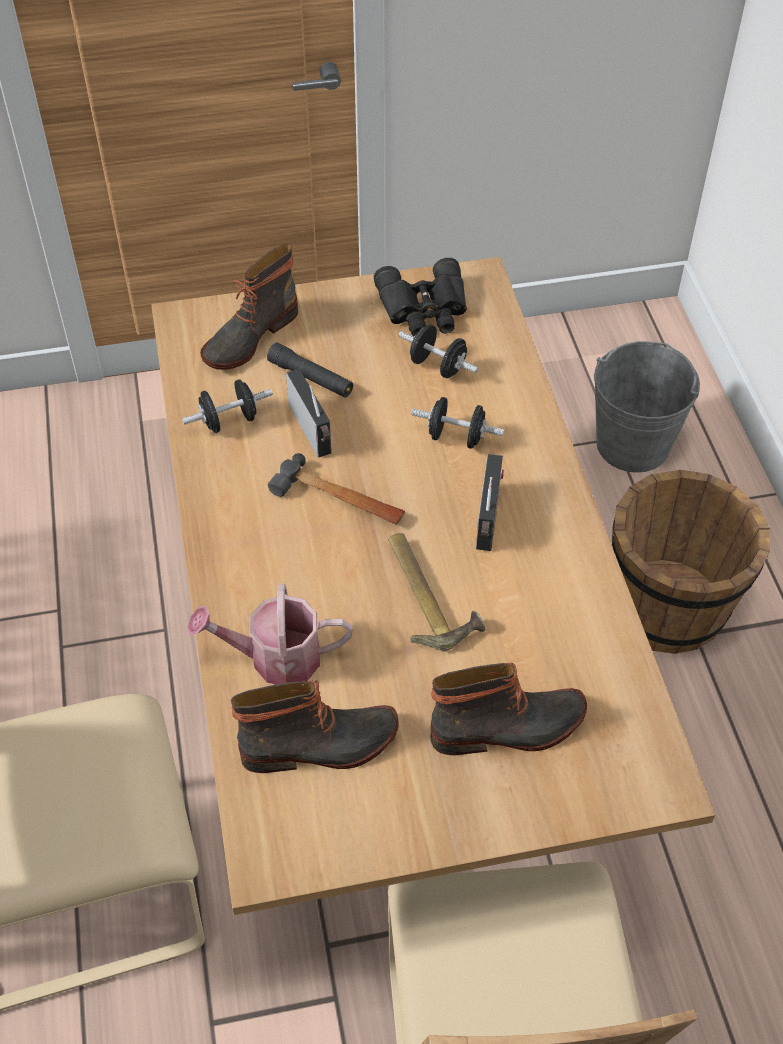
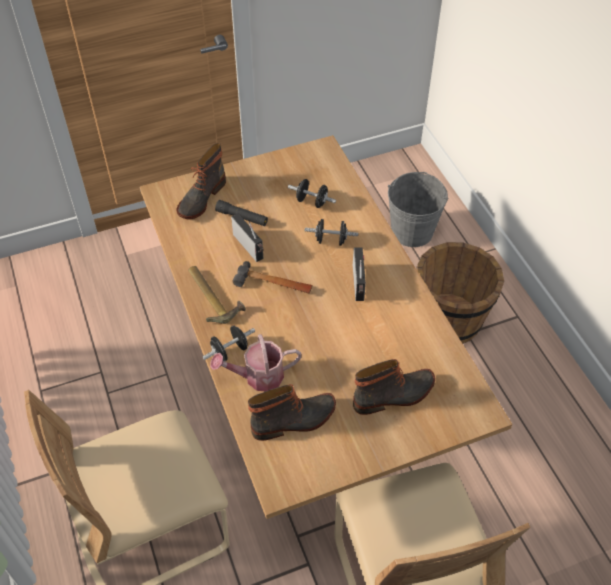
camera: 10 degrees left, 0 degrees up
black dumbbell [182,379,273,433] -> black dumbbell moved to [203,326,255,362]
black binoculars [374,258,467,337] -> none
hammer [388,533,485,651] -> hammer moved to [188,266,246,324]

